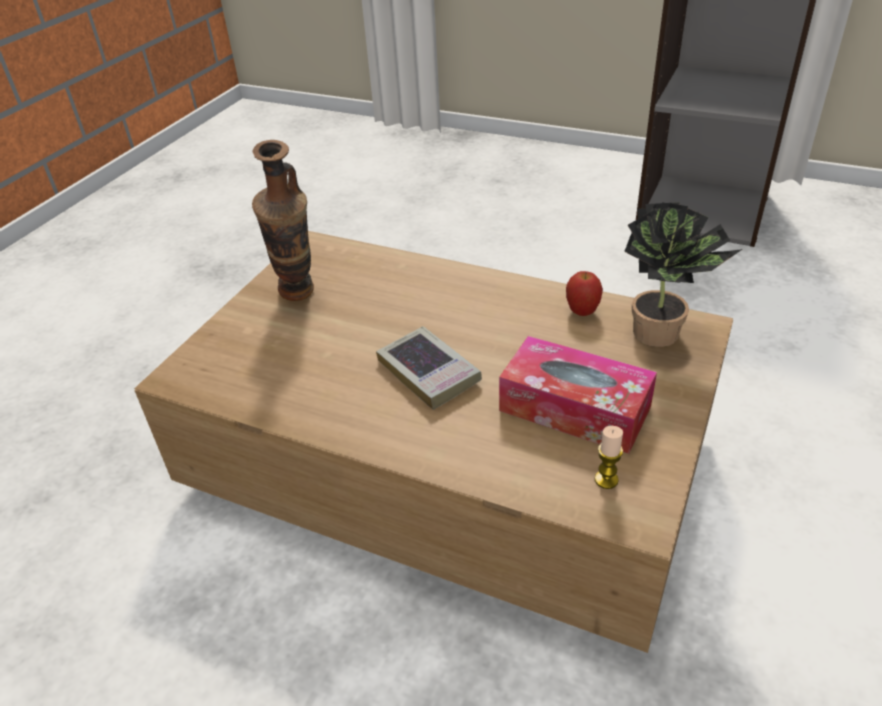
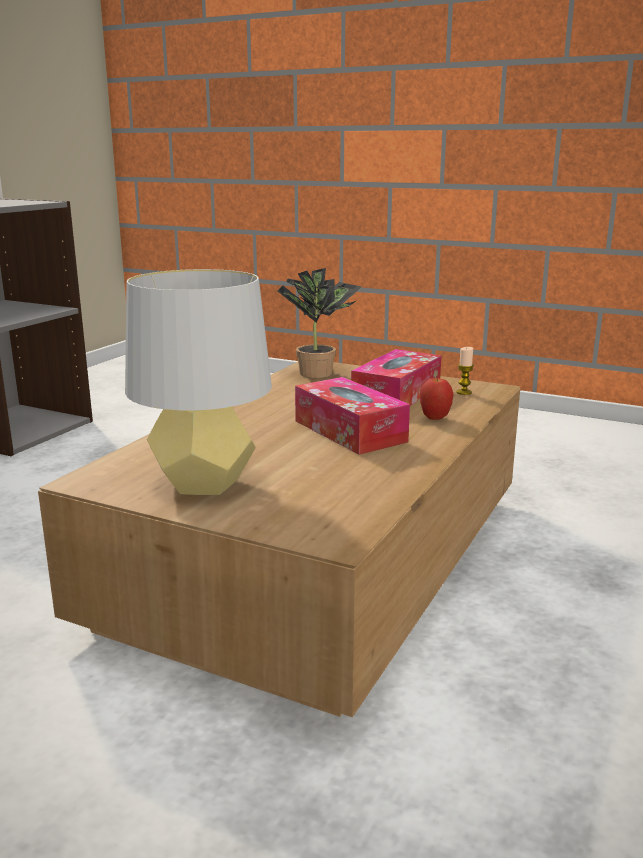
camera: 90 degrees left, 20 degrees down
vase [252,140,314,301] -> grey table lamp [125,269,272,495]
book [376,326,482,410] -> tissue box [295,377,410,455]
apple [566,271,603,316] -> apple moved to [420,378,453,420]

